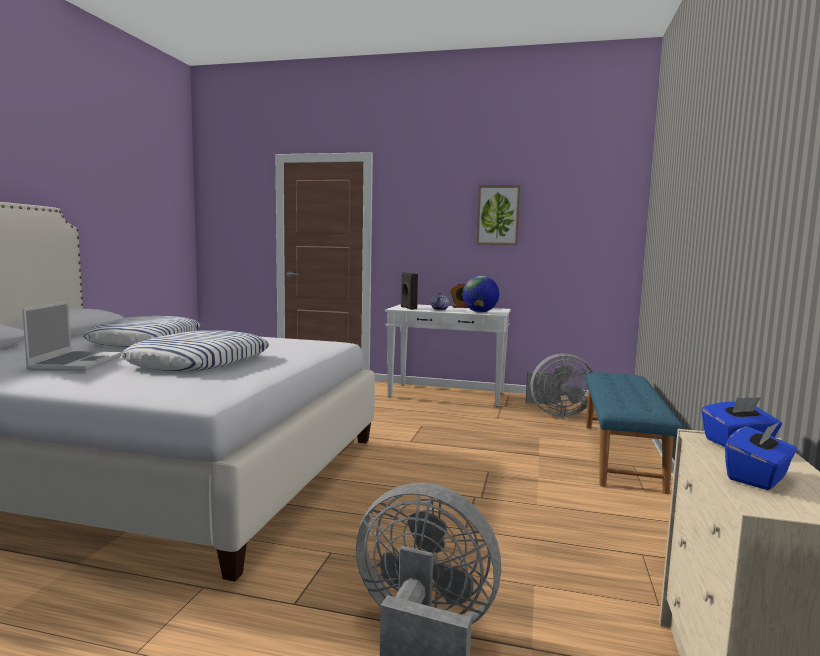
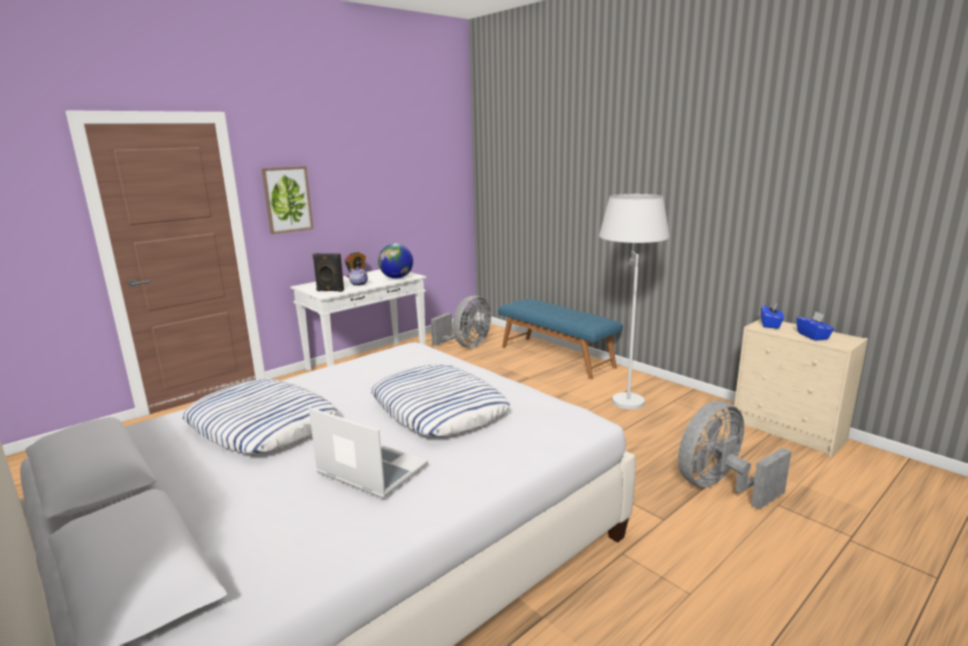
camera: 55 degrees left, 10 degrees up
picture [476,185,520,245] -> picture moved to [261,166,314,234]
none -> white floor lamp [599,194,670,410]

